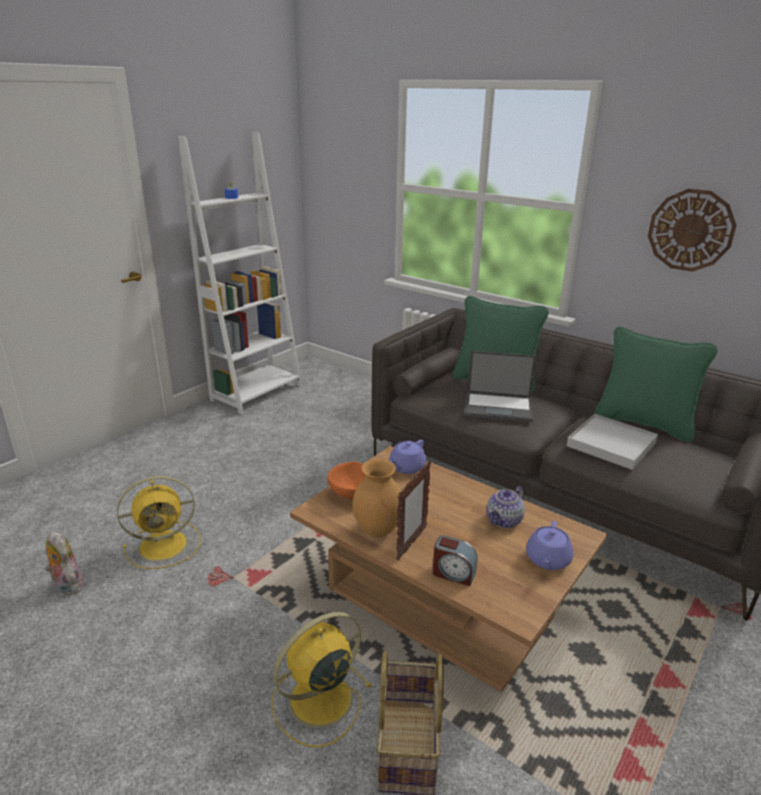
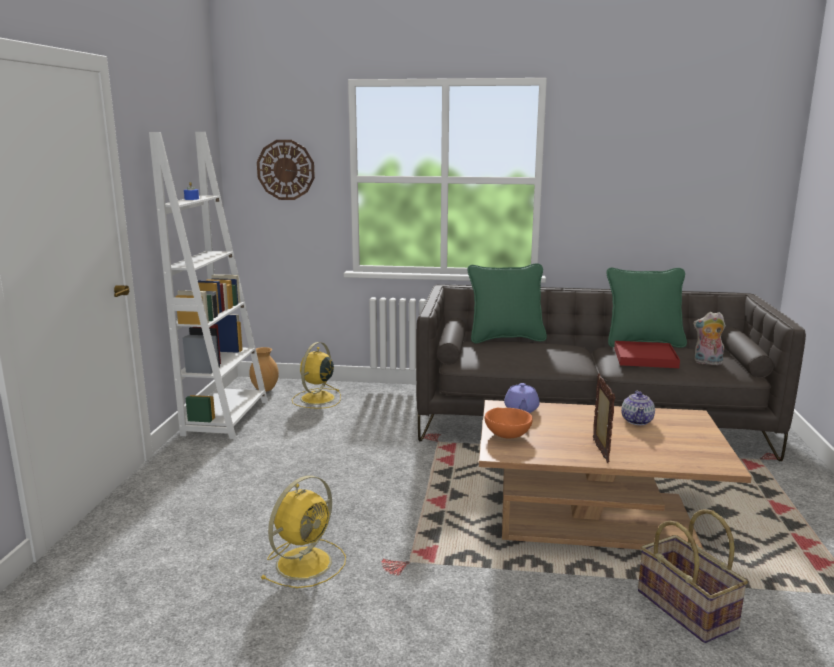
camera: 30 degrees left, 10 degrees down
plush toy [45,531,84,595] -> plush toy moved to [693,312,726,365]
yellow fan [272,612,372,747] -> yellow fan moved to [292,342,341,409]
brown vase [353,459,401,537] -> brown vase moved to [249,347,279,392]
alarm clock [433,535,478,586] -> none
laptop [465,351,536,422] -> none
purple teapot [526,521,573,570] -> none
white tray [567,414,658,470] -> red tray [614,341,680,368]
wall clock [648,189,737,272] -> wall clock moved to [257,140,315,200]

